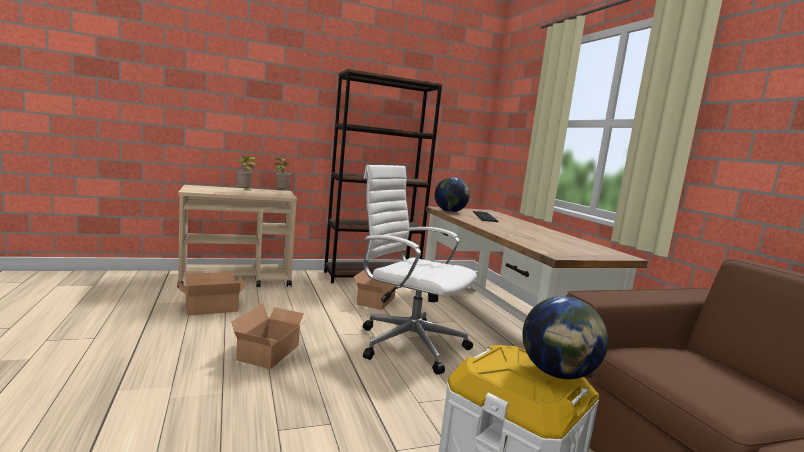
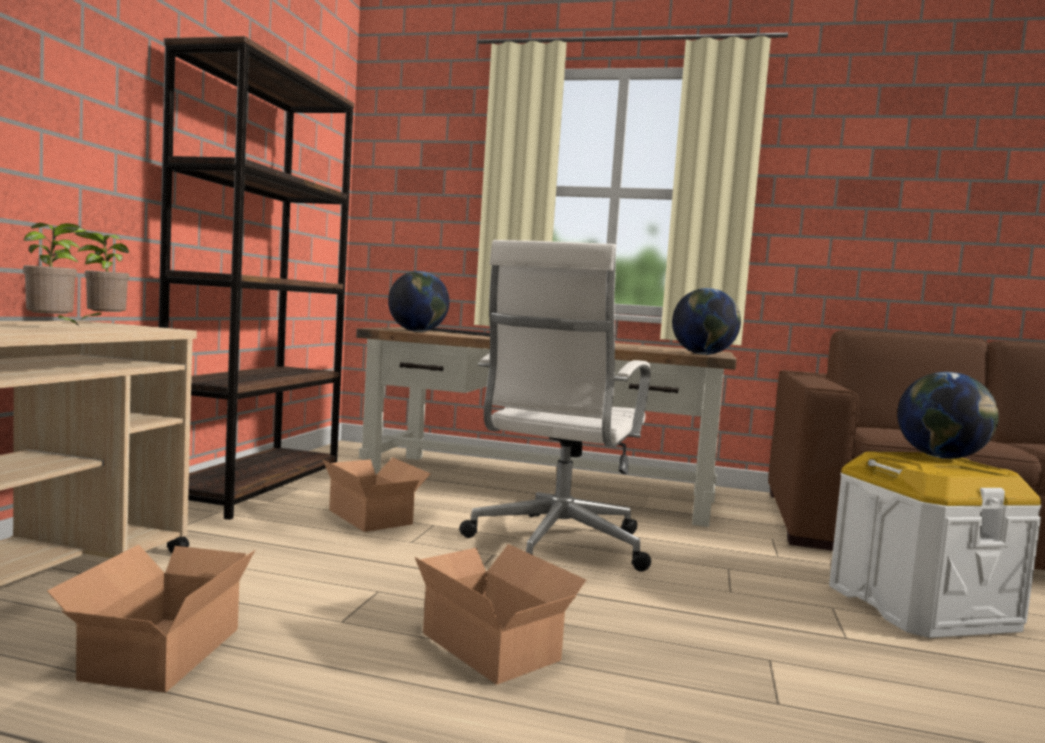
camera: 55 degrees left, 5 degrees down
white office chair [363,165,477,375] -> white office chair turned 45 degrees counterclockwise [459,240,651,572]
none -> globe [672,288,741,355]

